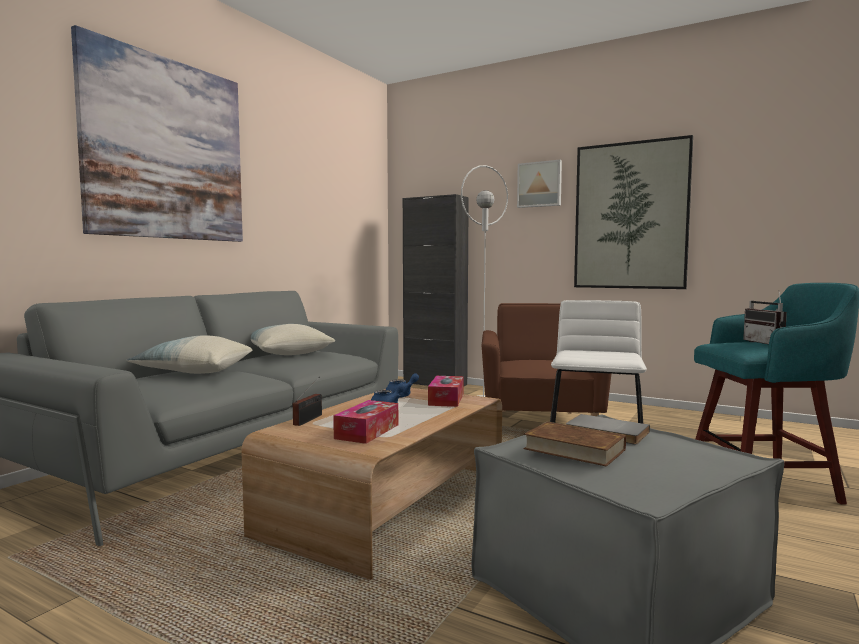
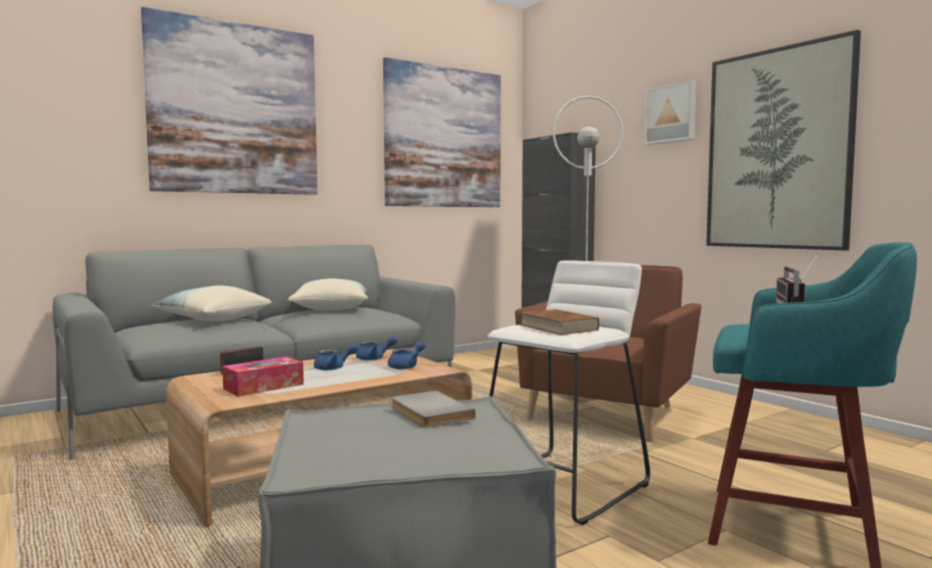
camera: 25 degrees right, 0 degrees up
tissue box [428,376,463,407] -> blue teapot [388,341,426,369]
brown book [524,422,626,467] -> brown book moved to [519,309,599,335]
none -> picture [383,57,501,207]

